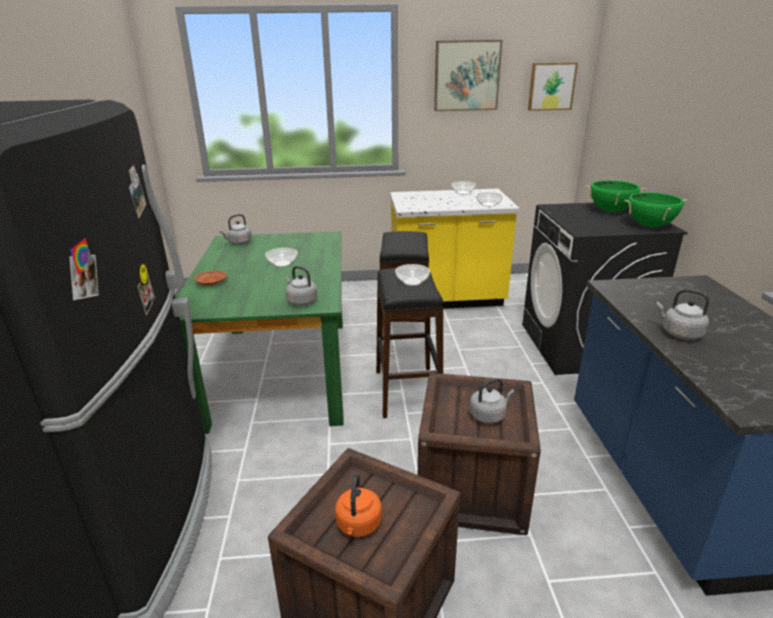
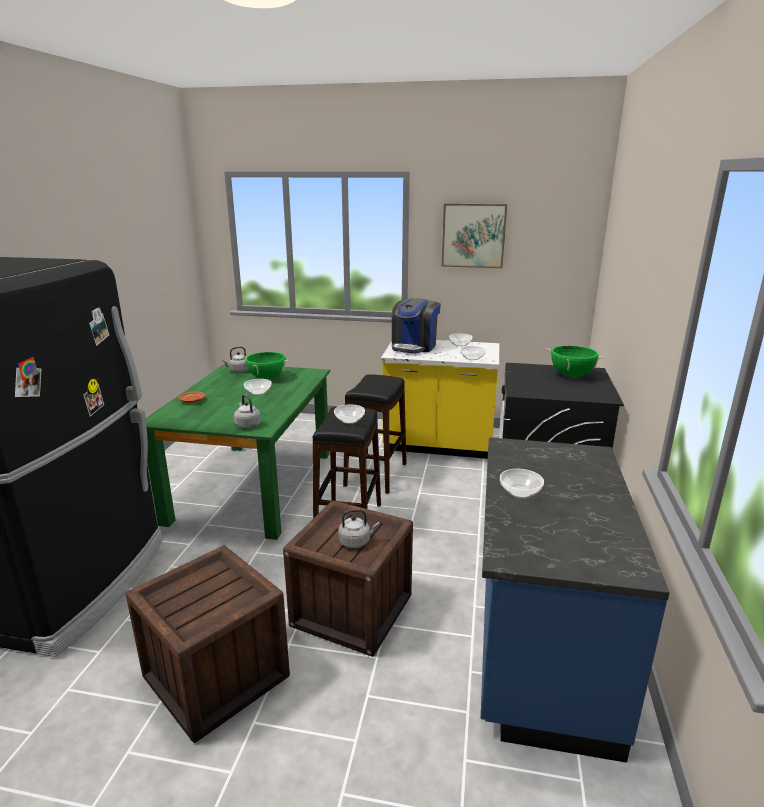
camera: 15 degrees right, 5 degrees down
orange kettle [335,473,382,537] -> none
picture [528,62,578,111] -> none
green cooking pot [624,192,688,227] -> green cooking pot moved to [243,351,288,379]
grey kettle [656,289,710,340] -> bowl [500,469,544,499]
none -> coffee machine [392,298,441,354]

